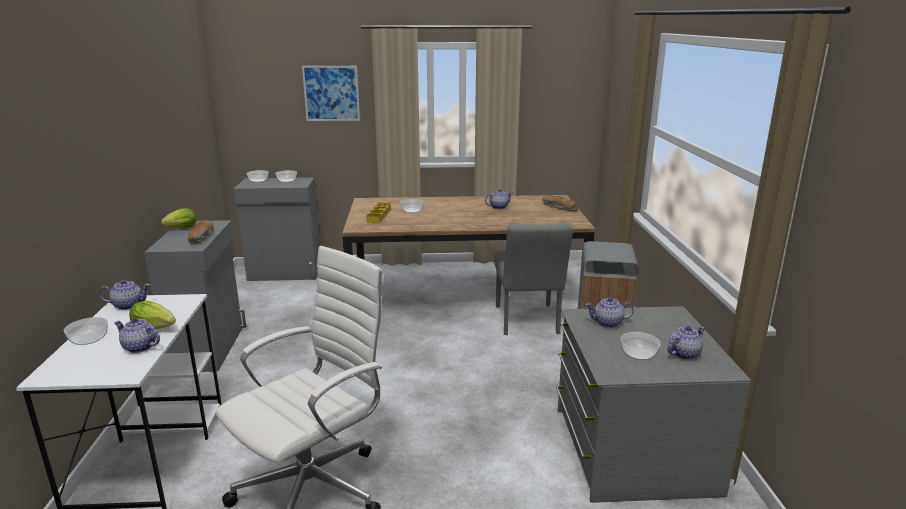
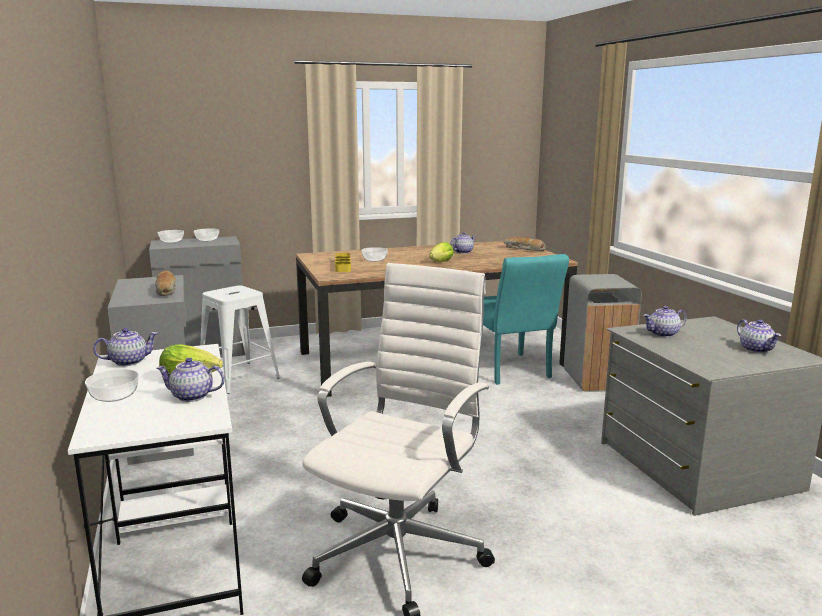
camera: 15 degrees left, 5 degrees down
lettuce [161,208,196,228] -> lettuce moved to [429,242,454,262]
picture [302,66,360,121] -> none
grey chair [494,223,573,335] -> turquoise chair [483,254,569,384]
bowl [621,332,660,360] -> none
teapot [668,326,705,360] -> teapot turned 120 degrees clockwise [737,319,781,353]
none -> white stool [200,285,280,394]

